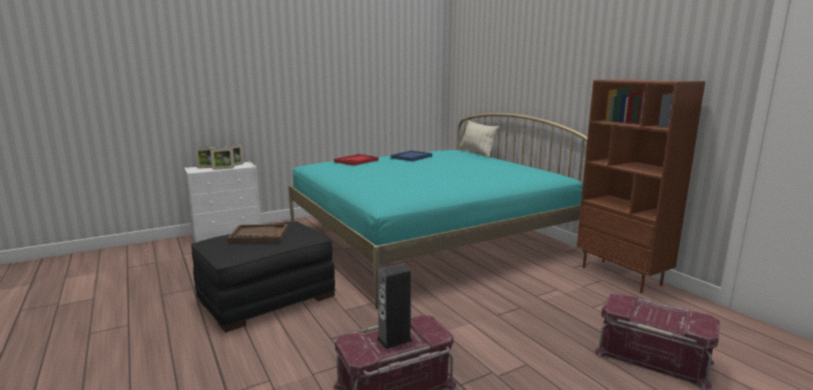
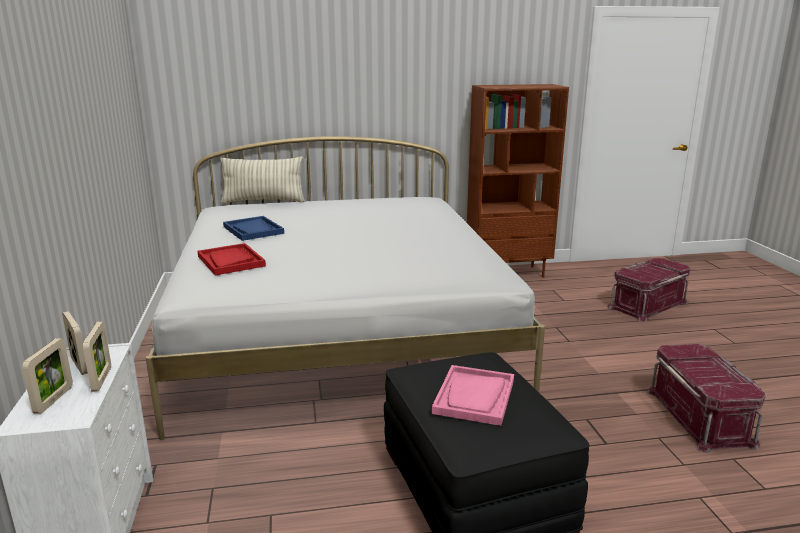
camera: 70 degrees left, 5 degrees up
brown tray [227,224,288,243] -> pink tray [432,365,514,426]
turquoise bed [288,113,587,309] -> white bed [146,136,545,440]
speaker [377,263,413,349] -> none

